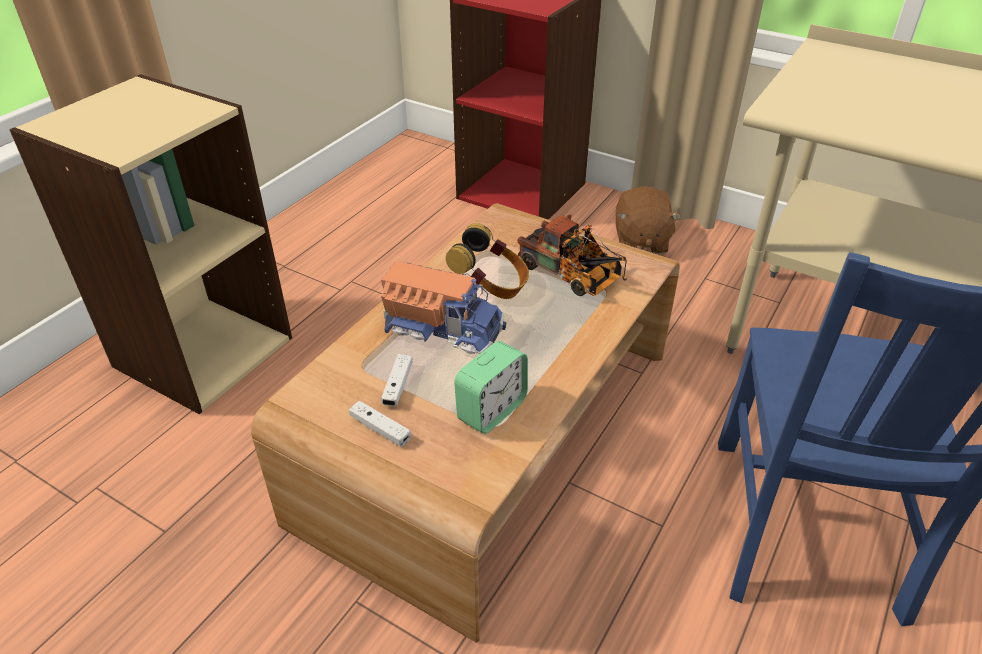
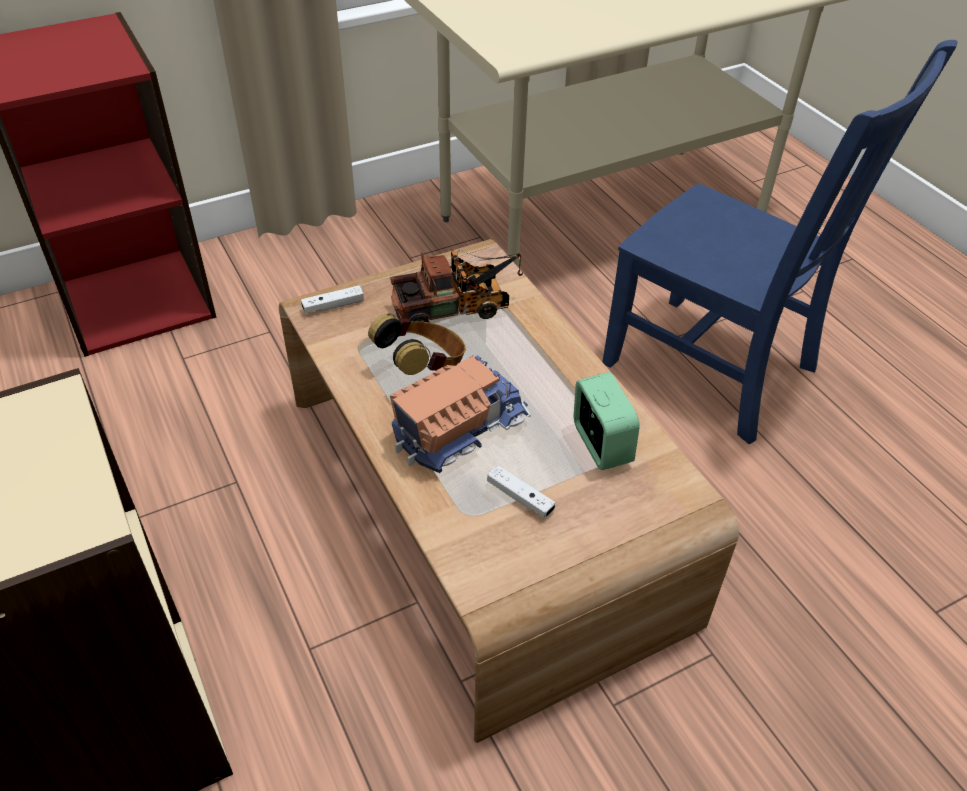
camera: 60 degrees left, 5 degrees up
white game controller [349,401,411,447] -> white game controller moved to [301,285,364,313]
brown plush toy [616,186,681,254] -> none

